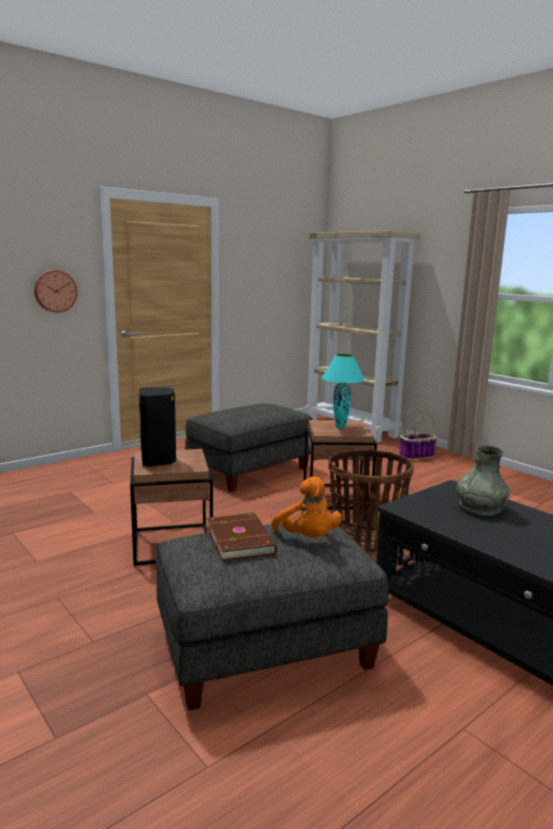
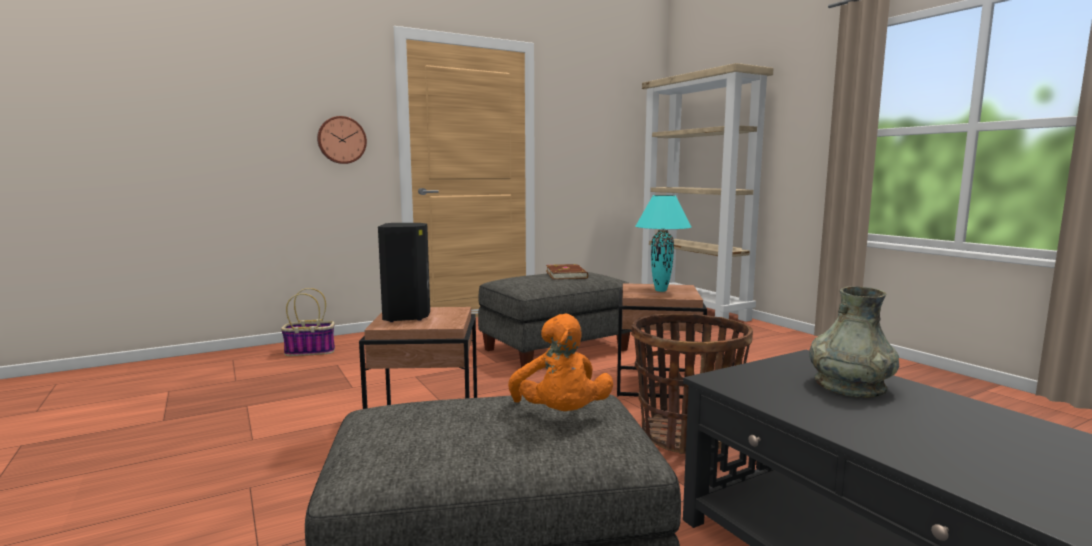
camera: 10 degrees right, 5 degrees down
brown book [207,513,277,561] -> brown book moved to [546,264,588,279]
basket [399,409,437,460] -> basket moved to [281,288,335,356]

